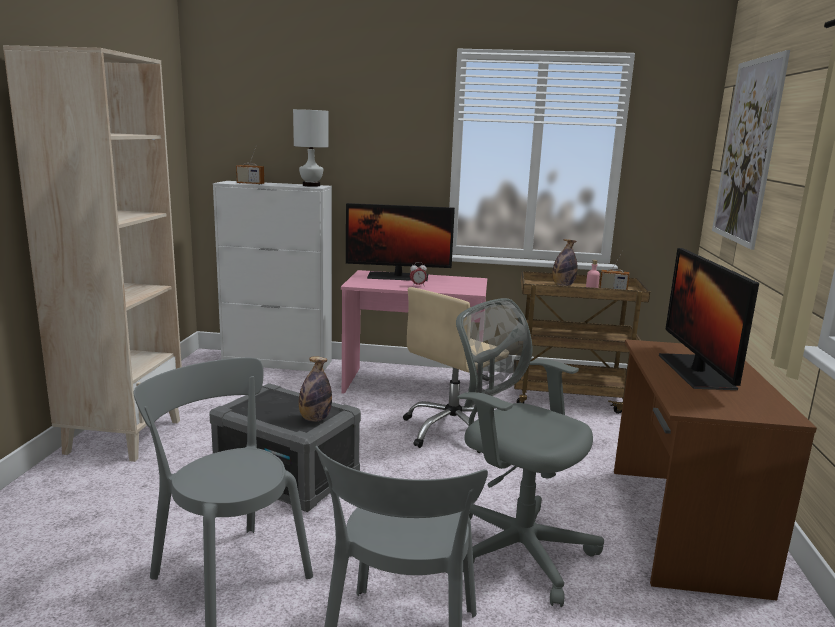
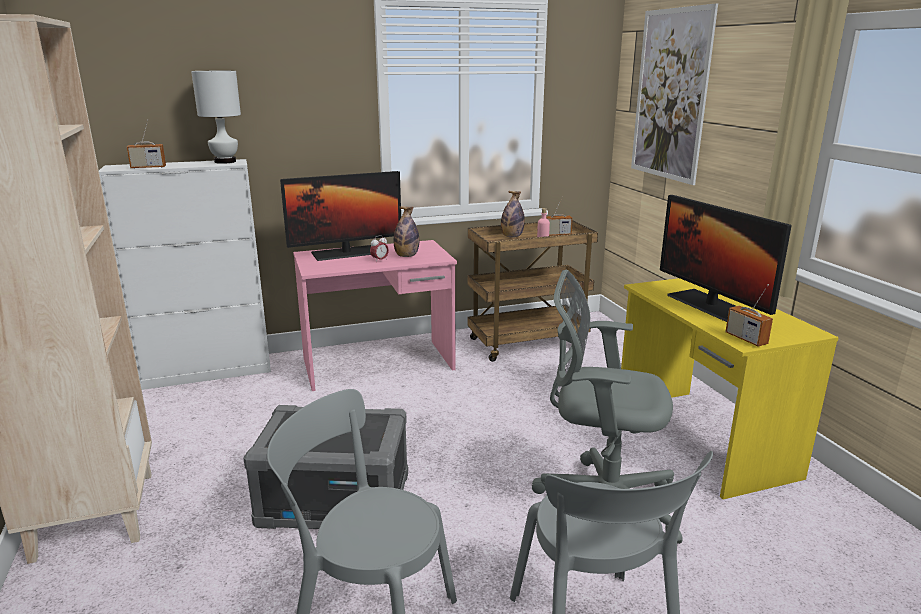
camera: 25 degrees left, 5 degrees up
bottle [299,357,332,421] -> bottle moved to [393,206,419,257]
beige office chair [403,287,494,453] -> none
brown desk [614,339,817,600] -> yellow desk [621,278,839,499]
none -> radio [725,284,773,347]

